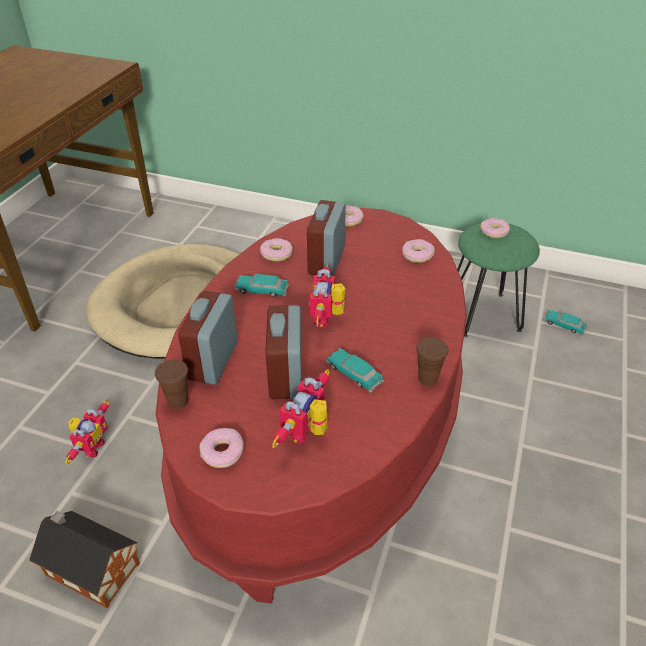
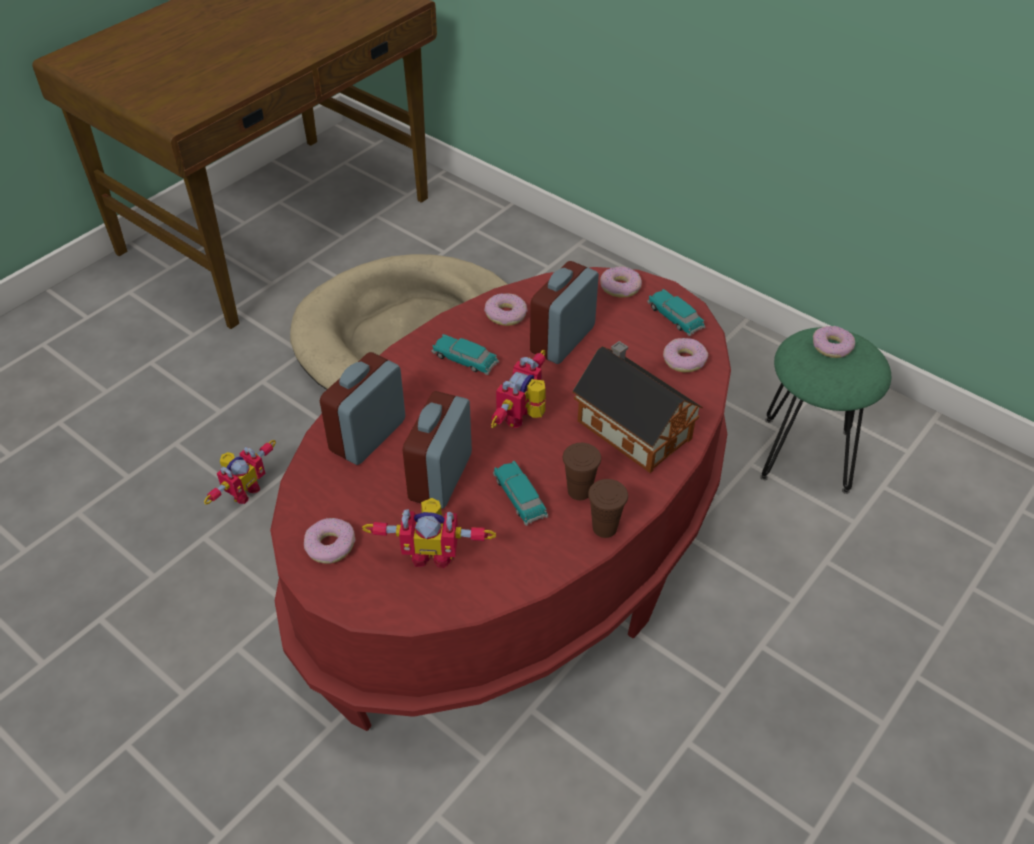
camera: 20 degrees right, 5 degrees up
toy house [29,511,140,608] -> toy house moved to [572,341,703,473]
brown cup [155,360,188,409] -> brown cup moved to [563,443,601,500]
toy robot [272,369,330,448] -> toy robot turned 135 degrees counterclockwise [362,498,496,568]
toy car [544,310,587,335] -> toy car moved to [647,289,706,336]

